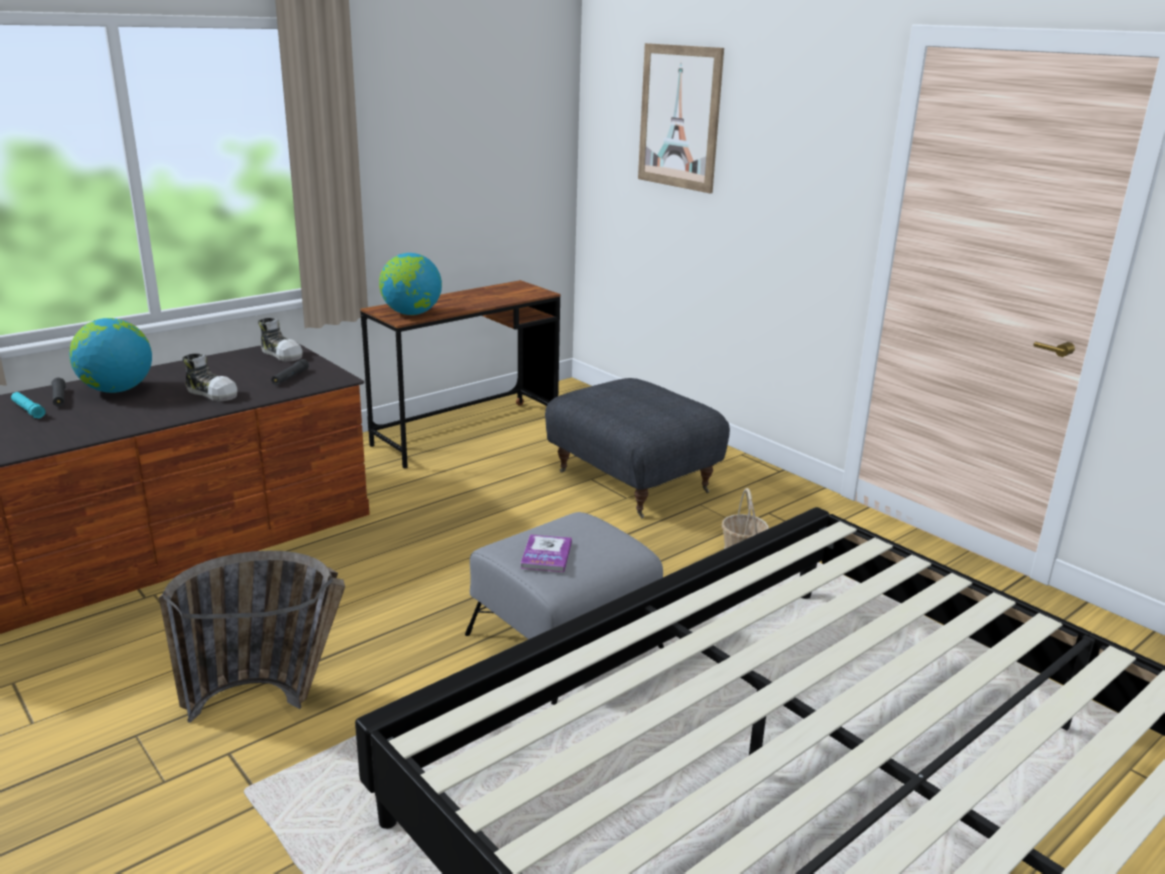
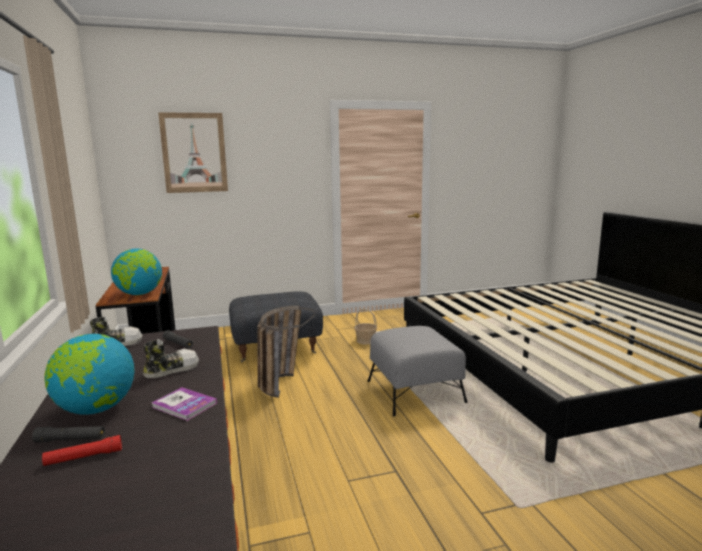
camera: 65 degrees left, 10 degrees down
turquoise flashlight [11,392,46,419] -> red flashlight [42,435,122,466]
basket [159,551,345,723] -> basket moved to [257,306,314,398]
book [520,534,572,572] -> book moved to [152,387,217,421]

